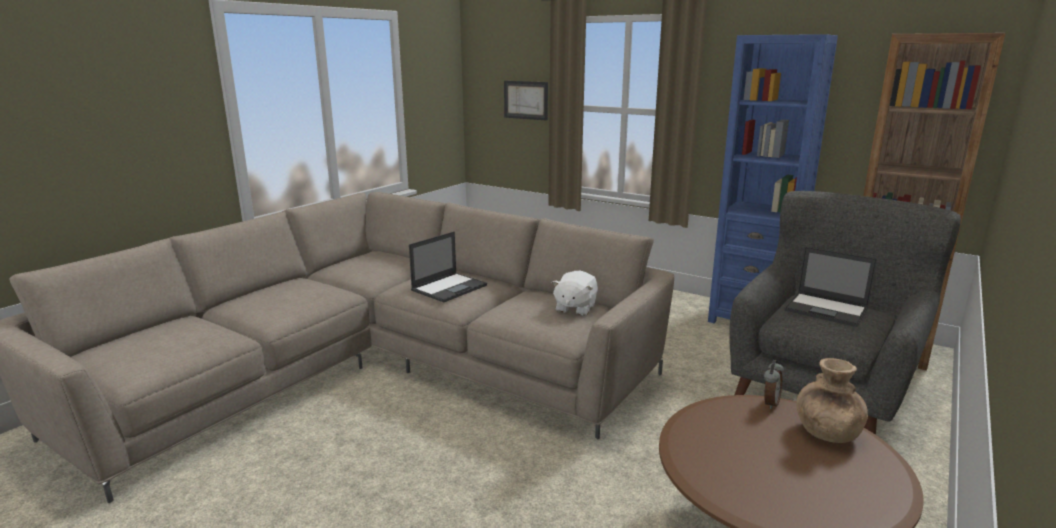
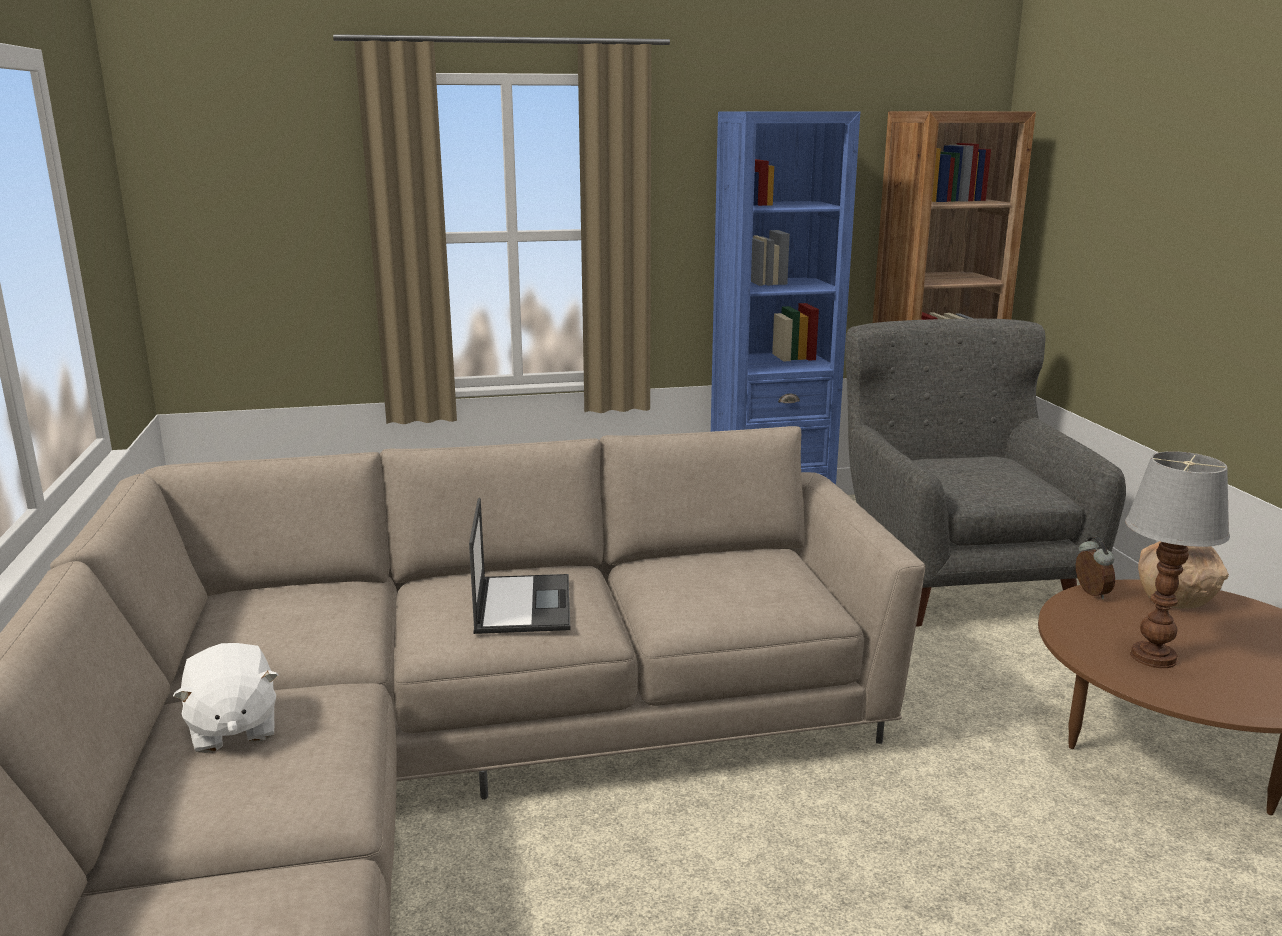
camera: 45 degrees left, 0 degrees up
picture [504,81,548,121] -> none
white plush toy [552,271,598,316] -> white plush toy moved to [173,643,279,753]
laptop [785,247,877,327] -> none
none -> table lamp [1125,451,1230,668]

